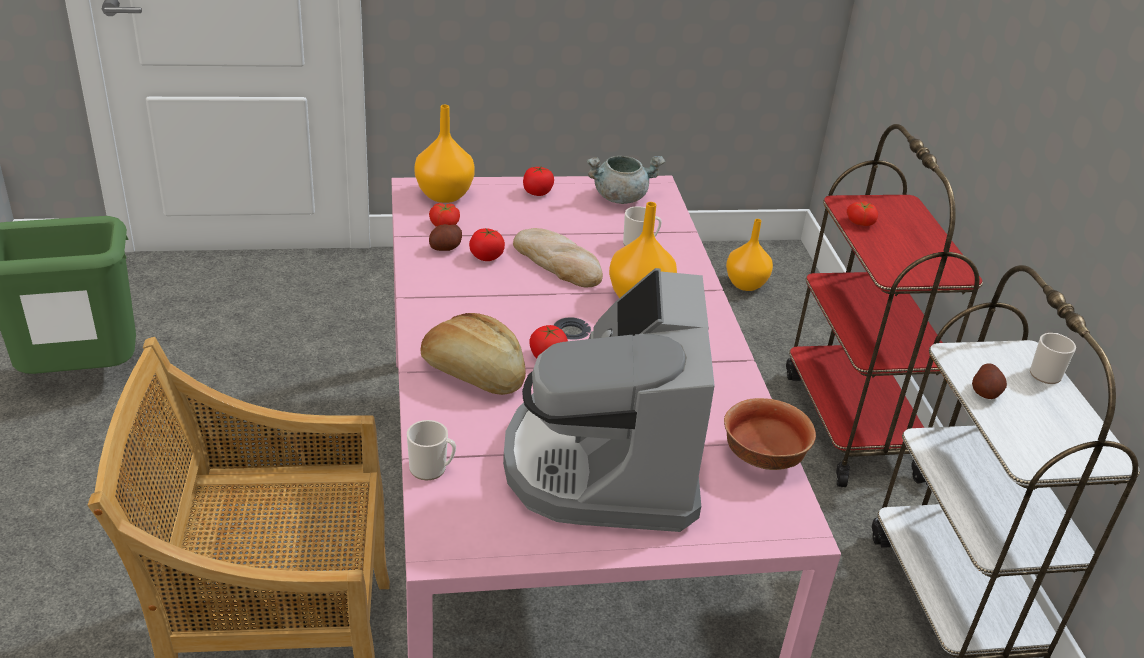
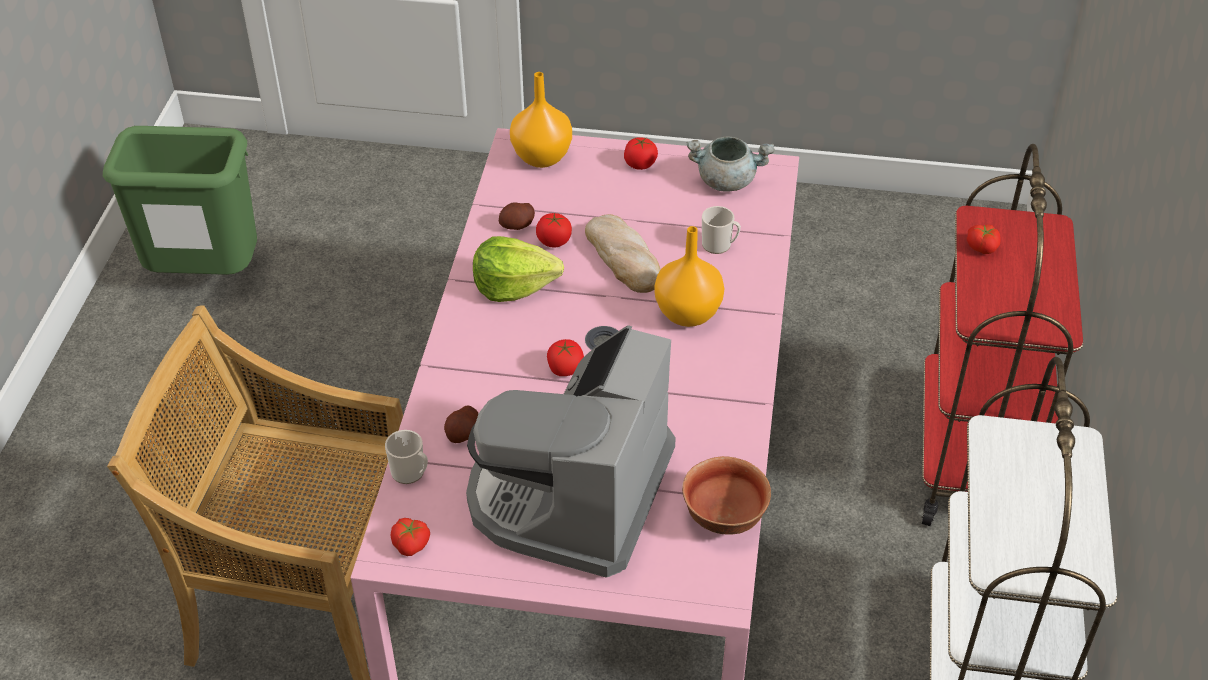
camera: 20 degrees right, 10 degrees up
bread [420,313,526,395] -> none
tomato [429,203,460,227] -> tomato moved to [391,518,430,556]
orange vase [726,219,773,291] -> none
potato [972,363,1007,399] -> potato moved to [444,405,478,443]
mug [1030,333,1076,384] -> none
none -> lettuce [473,236,564,302]

